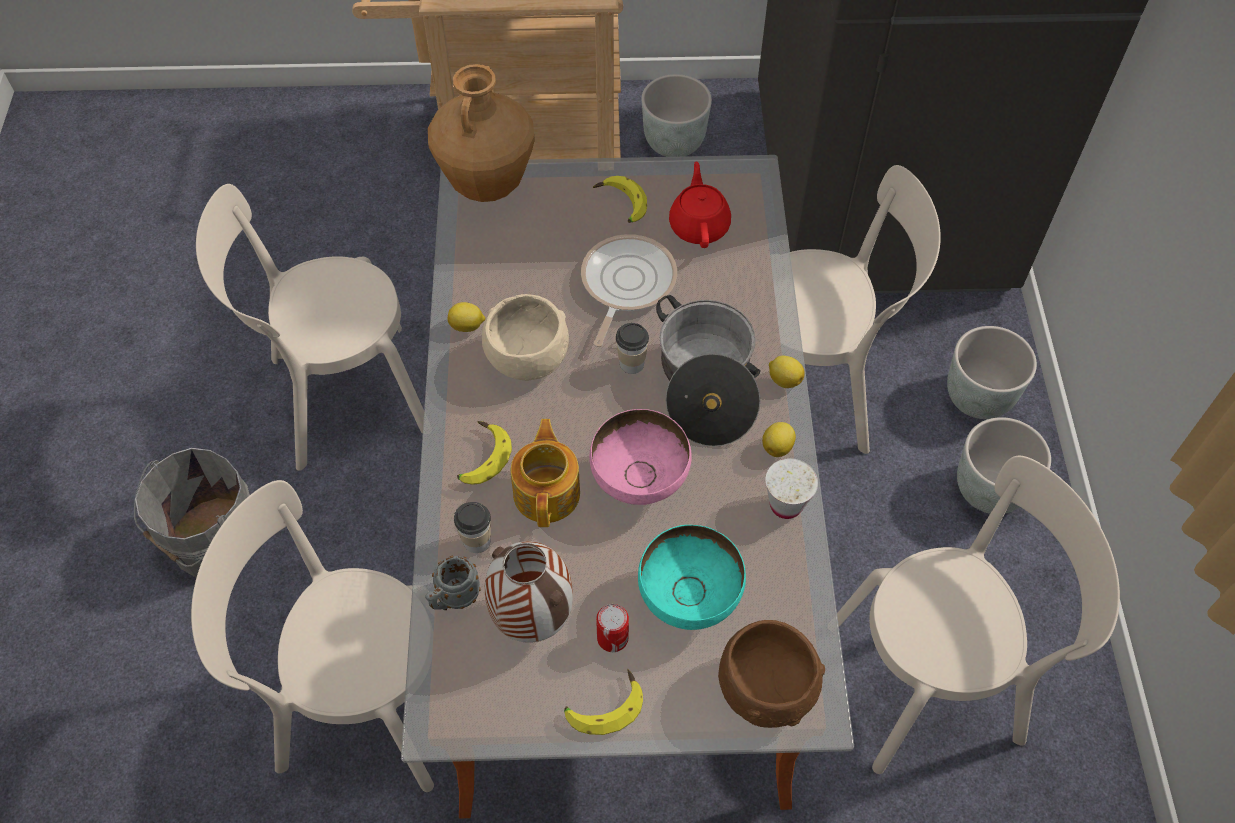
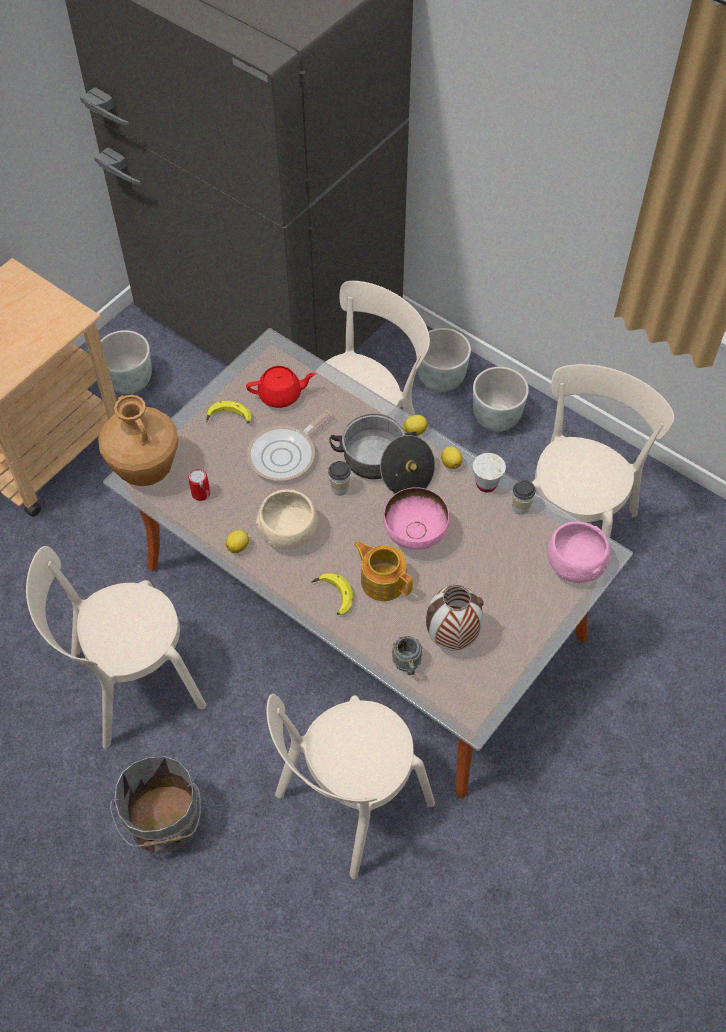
camera: 50 degrees left, 0 degrees up
beige chair [196,184,424,471] -> beige chair turned 45 degrees clockwise [26,546,206,748]
cup [454,502,491,553] -> cup moved to [512,480,536,515]
banana [564,669,643,735] -> none
frying pan [581,234,677,347] -> frying pan turned 105 degrees counterclockwise [247,410,331,481]
can [596,604,629,652] -> can moved to [188,469,210,501]
turquoise bowl [638,525,746,630] -> none
red teapot [669,161,731,248] -> red teapot turned 135 degrees clockwise [246,366,316,408]
brown bowl [718,620,825,728] -> pink bowl [547,521,611,583]

